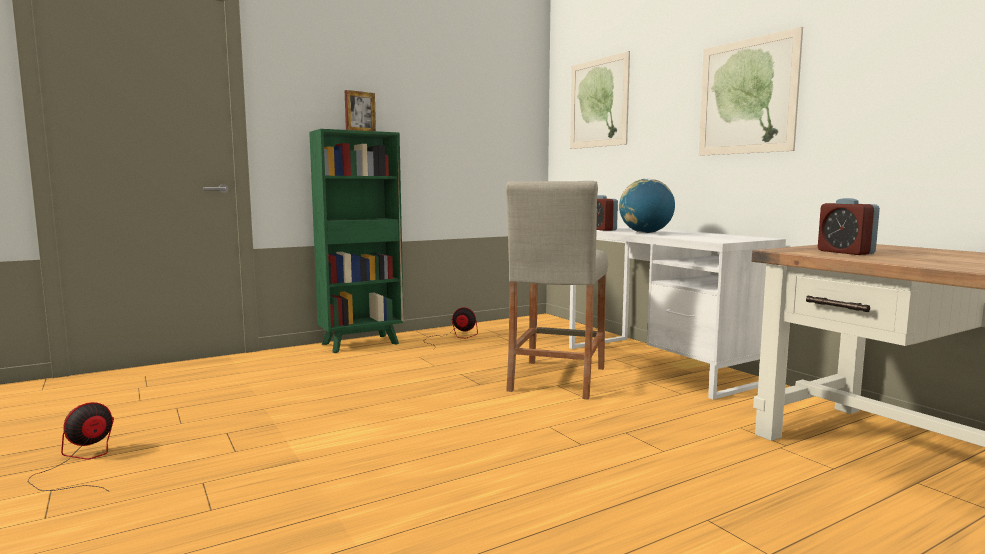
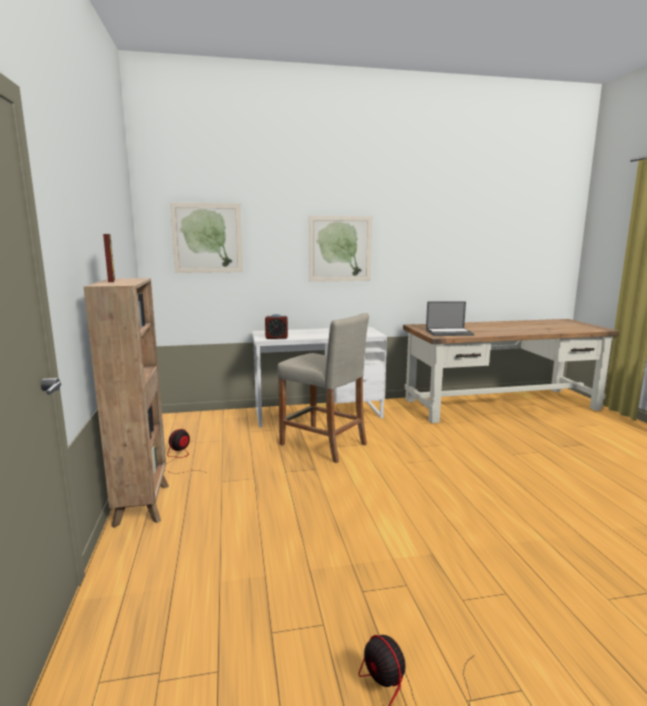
camera: 70 degrees left, 5 degrees up
green bookcase [309,129,404,353] -> brown bookcase [84,278,169,528]
globe [619,179,675,233] -> none
alarm clock [818,198,880,255] -> laptop [426,301,474,336]

